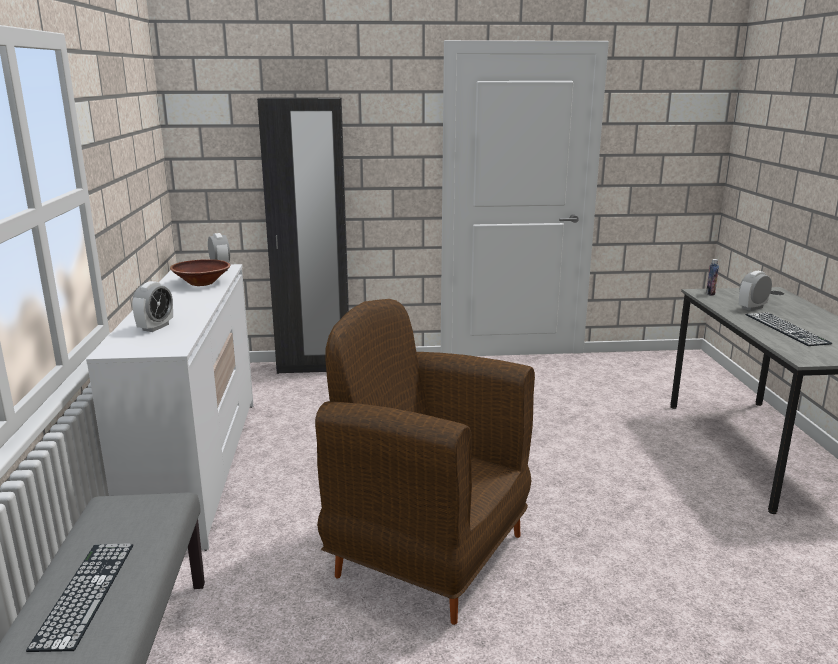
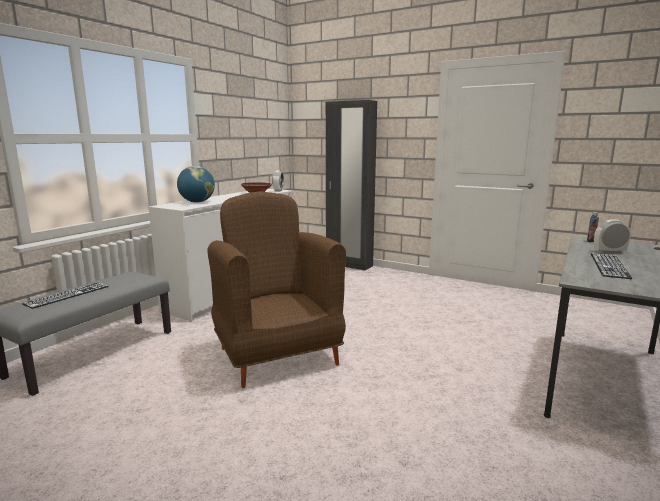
camera: 35 degrees right, 5 degrees down
alarm clock [132,281,173,332] -> globe [177,166,215,203]

